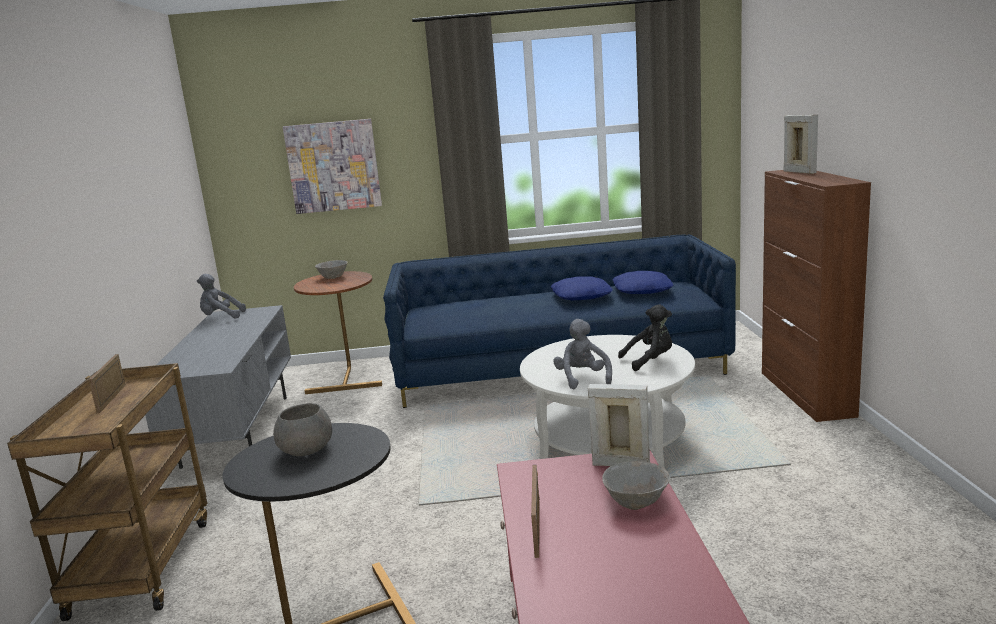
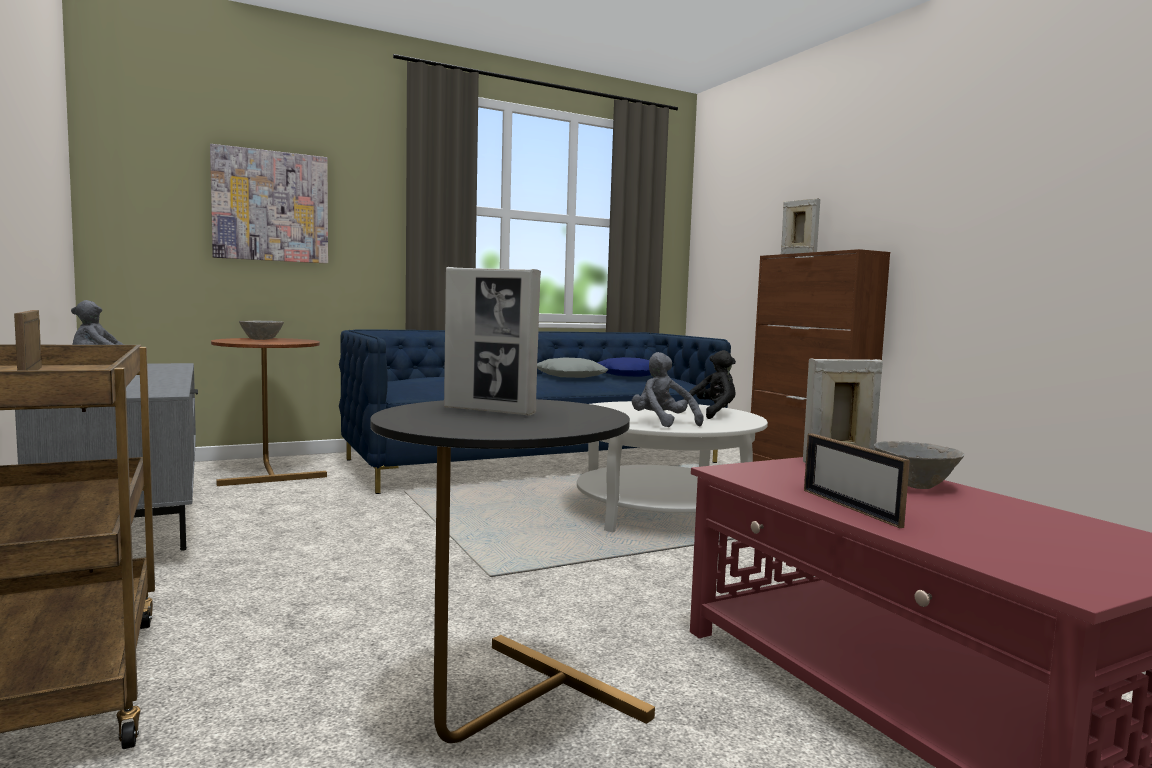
camera: 25 degrees left, 10 degrees down
grey bowl [273,403,332,456] -> picture frame [444,267,541,416]
blue pillow [551,277,613,300] -> grey pillow [537,357,608,378]

